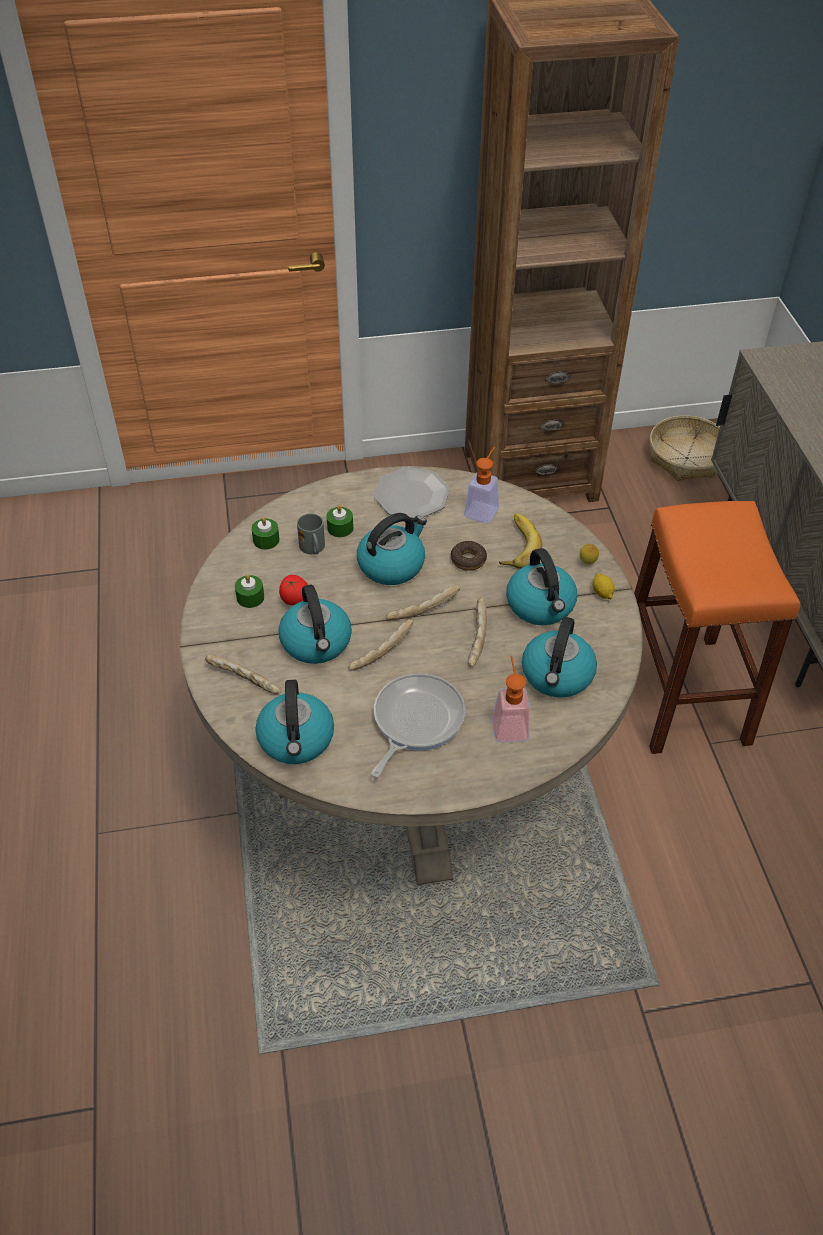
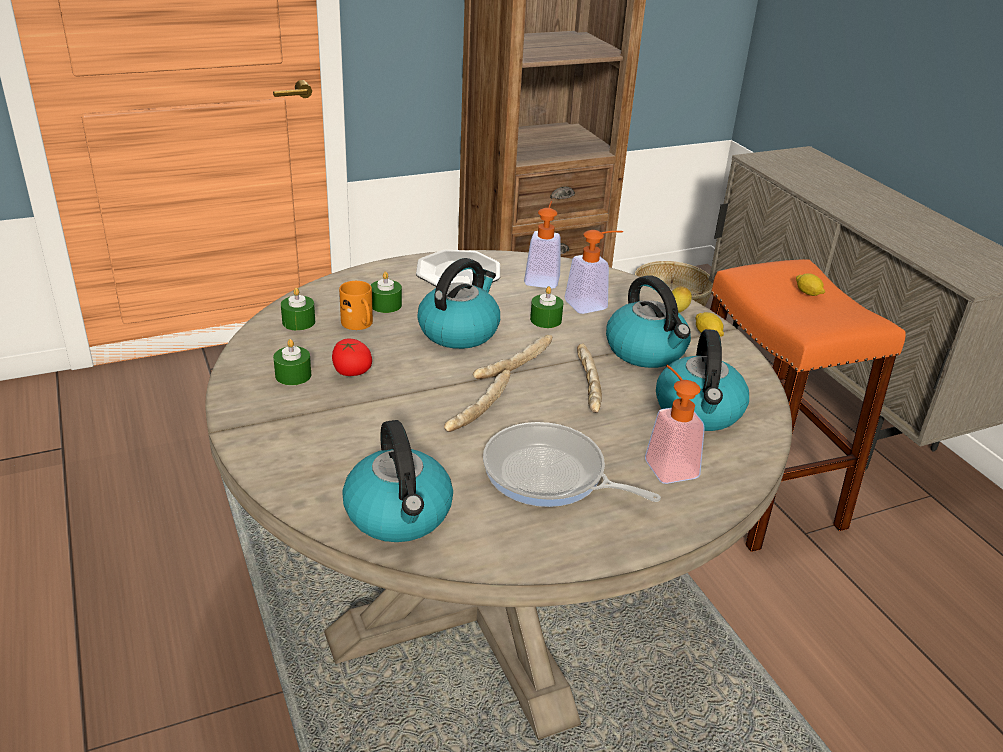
camera: 15 degrees left, 15 degrees down
bread [205,654,281,694] -> none
kettle [278,585,352,664] -> none
grey mug [297,513,325,554] -> orange mug [339,281,373,330]
frying pan [372,673,465,777] -> frying pan turned 75 degrees counterclockwise [483,422,661,507]
donut [451,541,487,571] -> green candle [530,286,563,328]
banana [499,513,542,569] -> soap dispenser [565,230,623,314]
none -> lemon [796,273,825,296]

